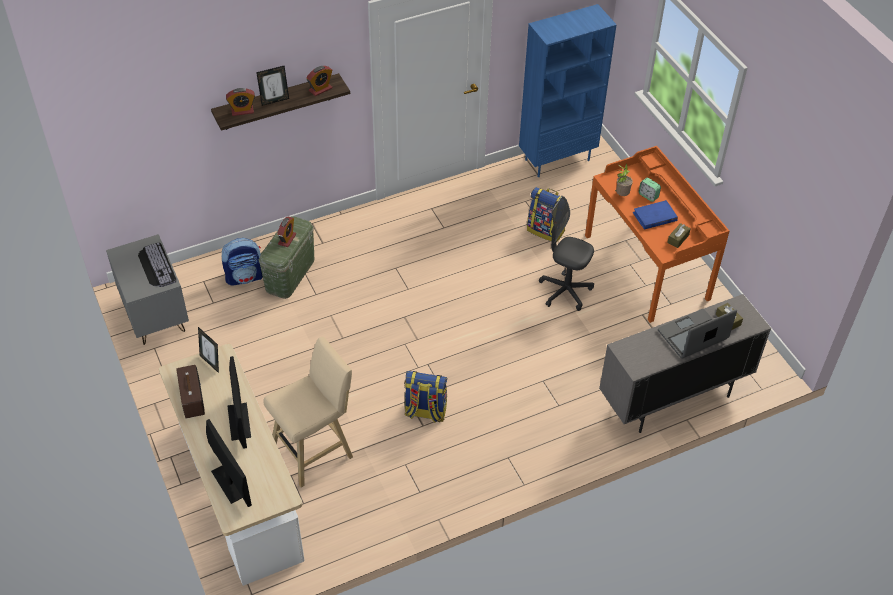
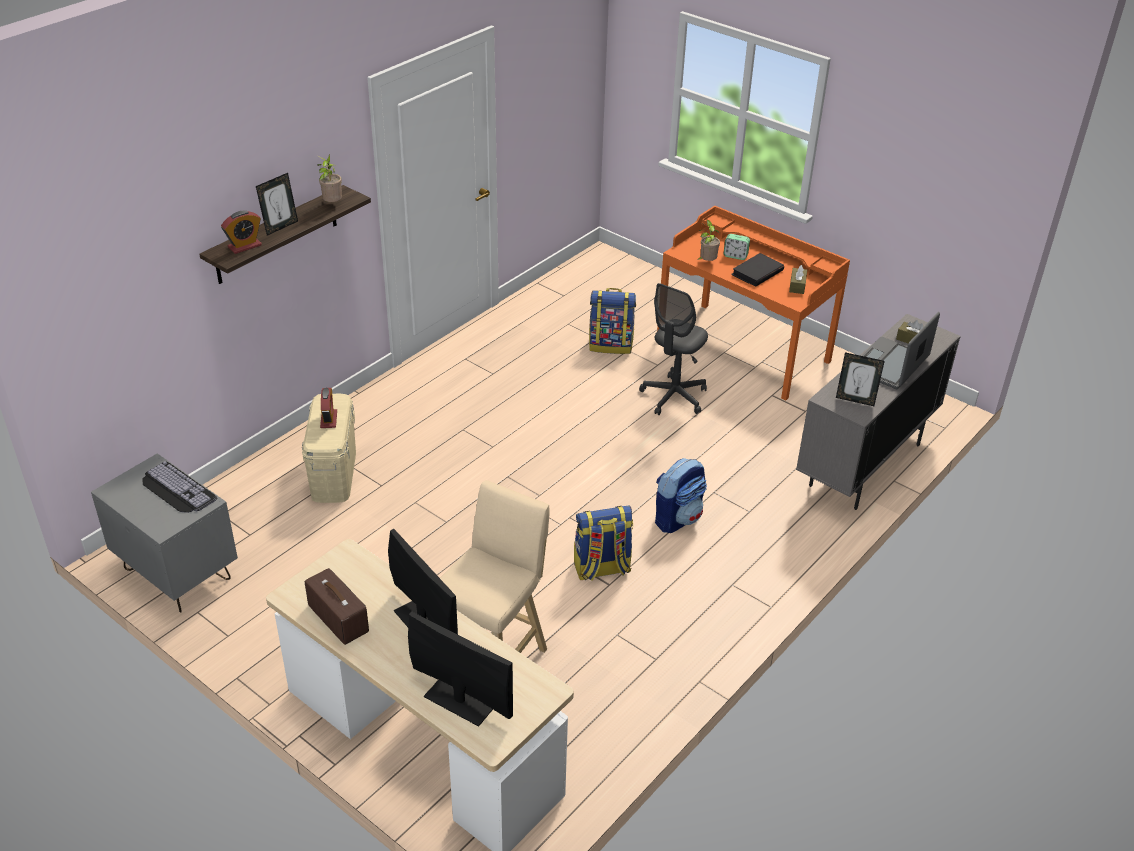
camera: 25 degrees left, 10 degrees down
picture frame [198,327,219,373] -> picture frame moved to [836,352,885,406]
backpack [222,238,263,286] -> backpack moved to [655,458,707,533]
green storage box [259,216,314,299] -> beige storage box [302,394,356,503]
alarm clock [306,66,332,96] -> potted plant [317,154,342,202]
blue bookcase [519,4,617,177] -> none
grey office chair [539,196,594,311] -> grey office chair turned 60 degrees counterclockwise [639,283,708,415]
blue book [632,200,678,230] -> black book [731,253,784,287]

